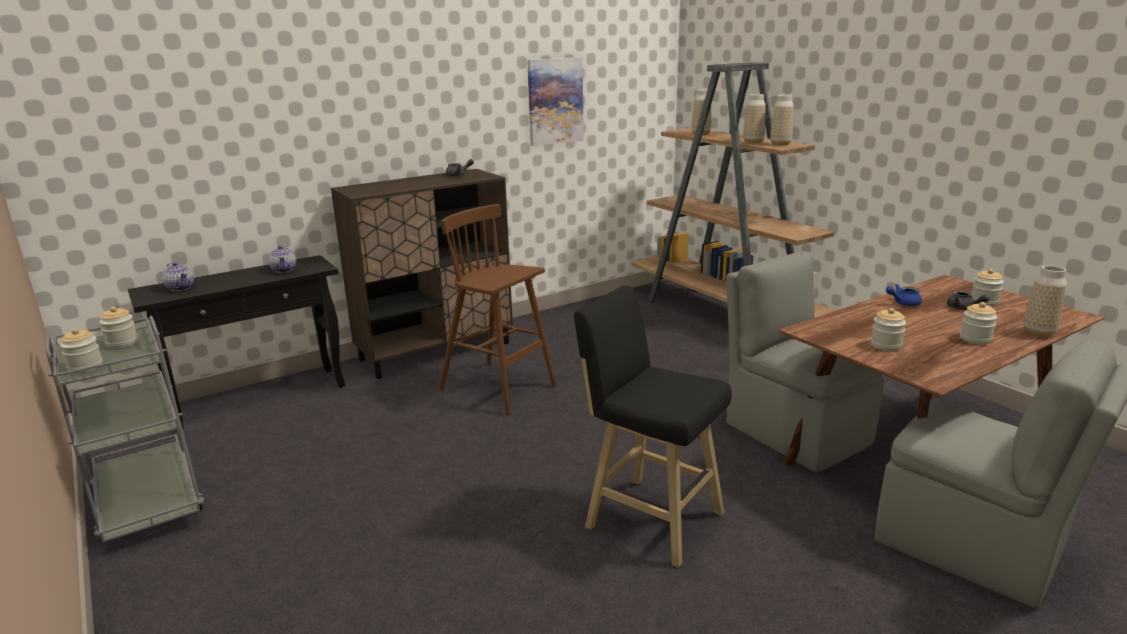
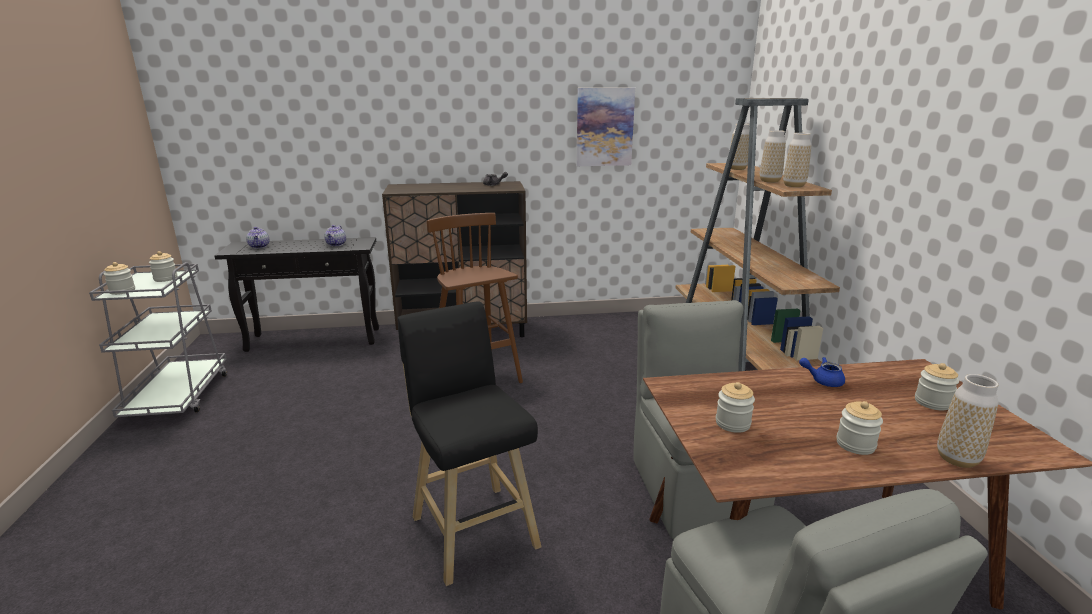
camera: 25 degrees right, 0 degrees up
grey teapot [947,290,990,310] -> none

